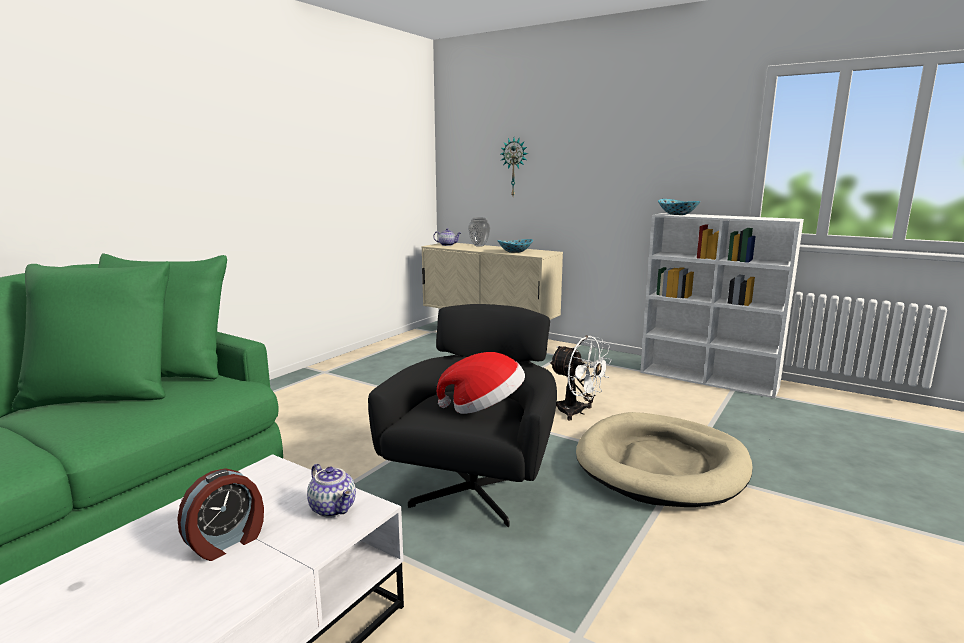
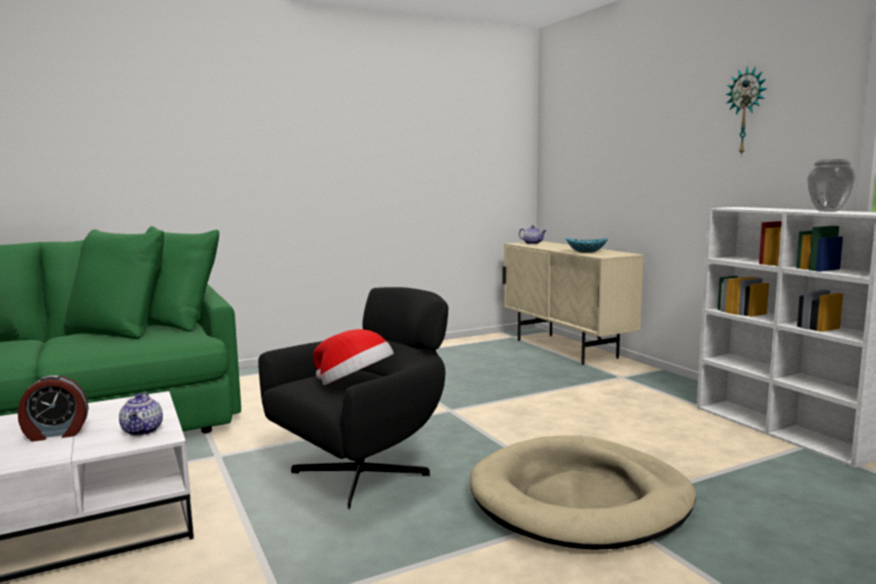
camera: 30 degrees right, 5 degrees down
vase [468,218,490,247] -> vase moved to [807,159,855,212]
wall clock [501,137,528,196] -> wall clock moved to [725,66,767,156]
white fan [549,336,612,420] -> none
bowl [658,199,700,215] -> none

